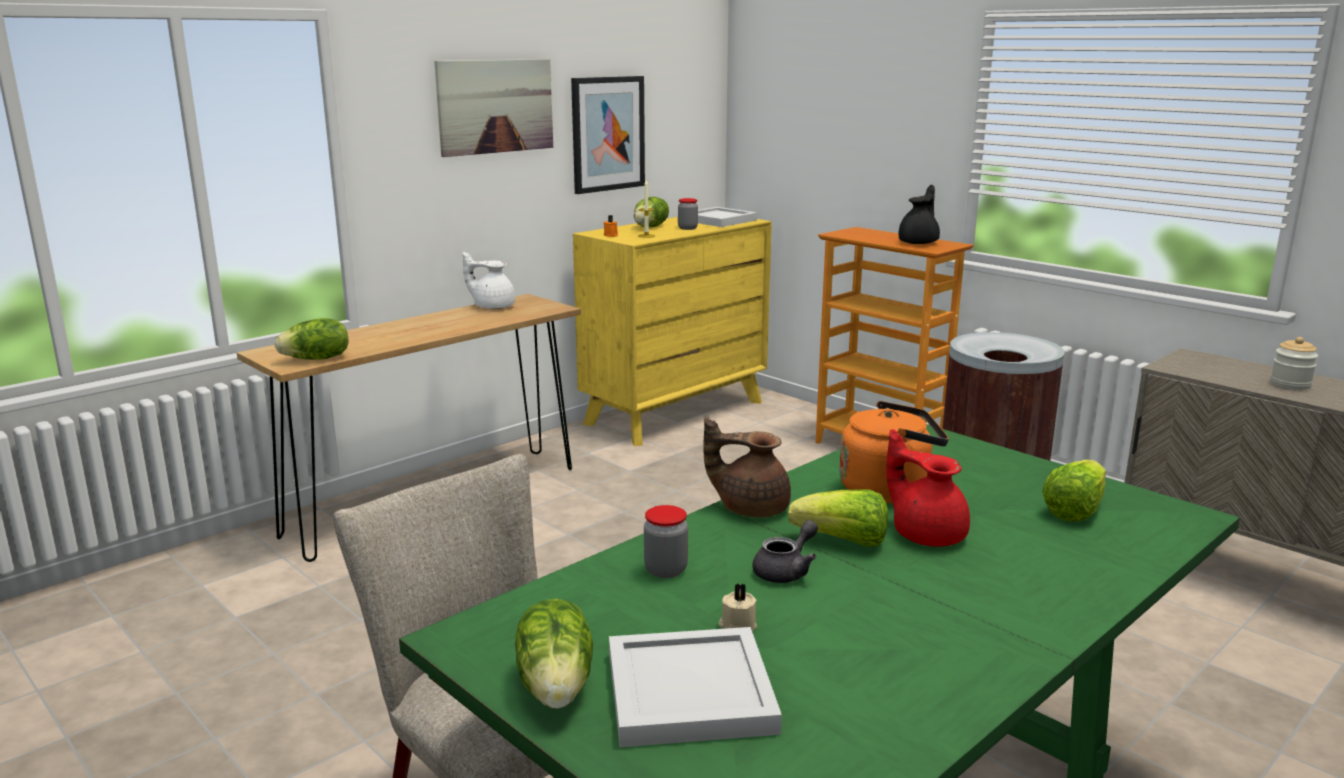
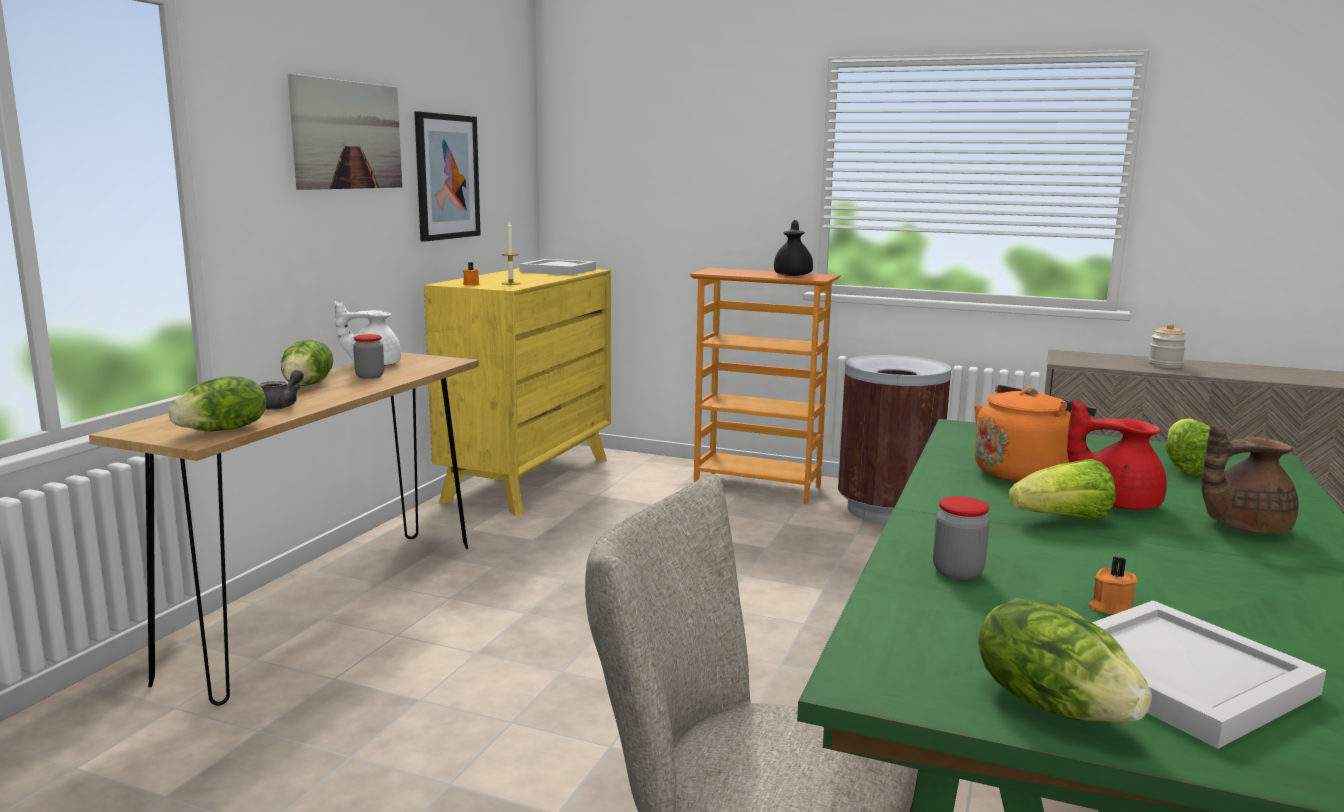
camera: 25 degrees left, 5 degrees down
lettuce [634,197,669,228] -> lettuce moved to [281,340,333,386]
jar [678,198,698,230] -> jar moved to [353,334,384,379]
brown teapot [703,417,791,518] -> brown teapot moved to [1201,426,1299,534]
beige candle [718,584,757,631] -> orange candle [1088,557,1138,615]
grey teapot [752,520,818,583] -> grey teapot moved to [259,370,304,410]

